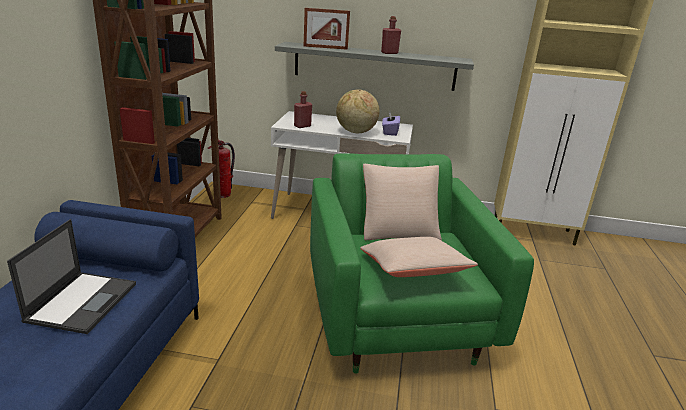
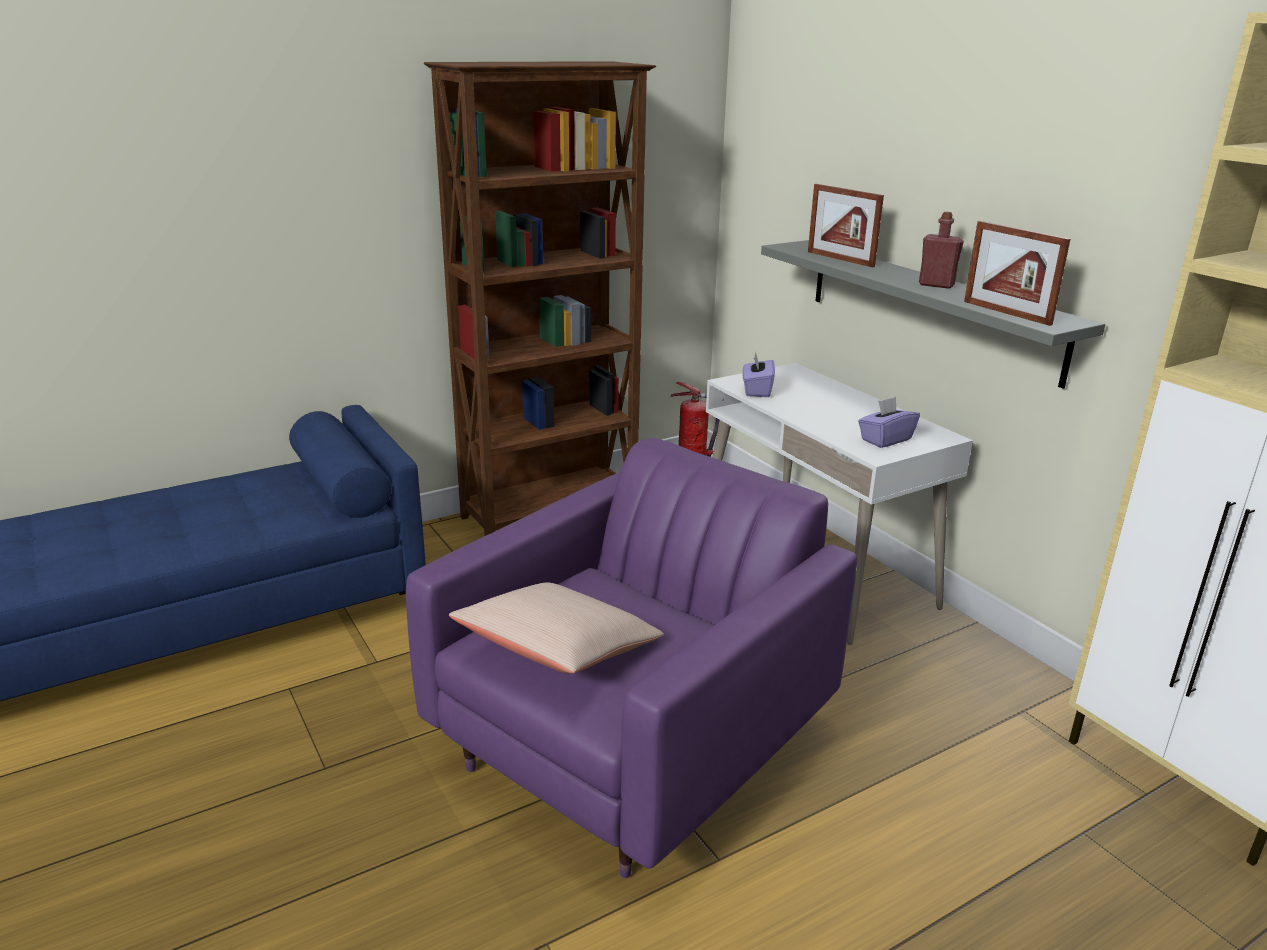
camera: 50 degrees right, 0 degrees up
laptop [7,219,136,334] -> none
red bottle [294,91,312,128] -> purple tissue box [743,352,775,397]
green armchair [310,153,534,373] -> purple armchair [406,438,857,878]
globe [336,90,380,133] -> none
beige pillow [363,164,442,240] -> none
none -> picture frame [964,221,1070,326]

